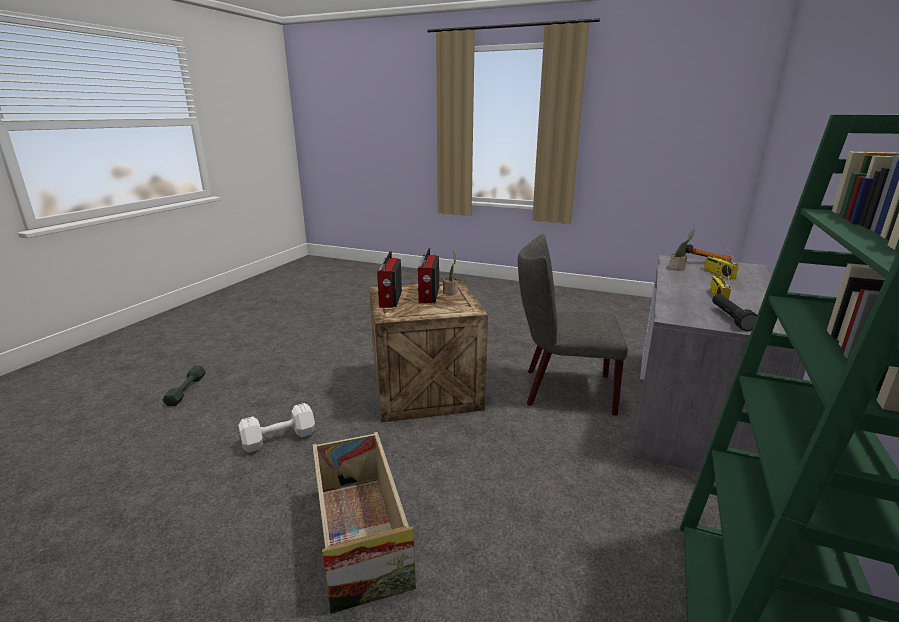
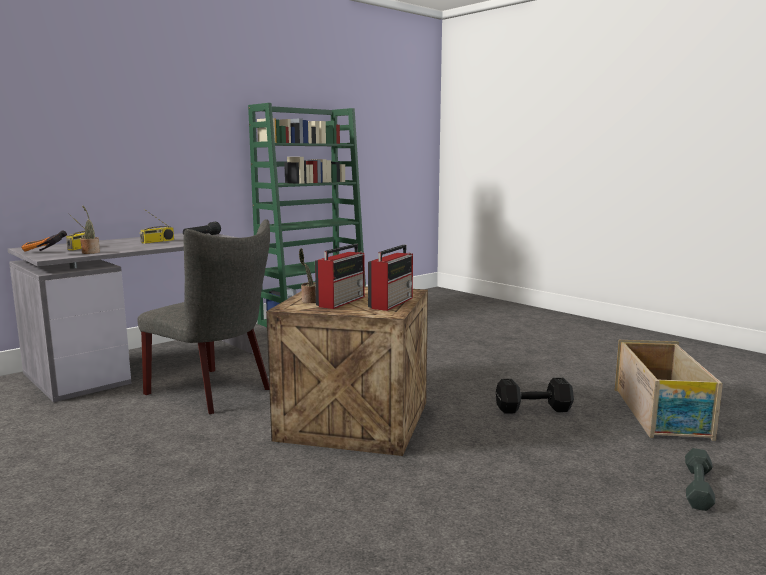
camera: 155 degrees left, 10 degrees down
white dumbbell [238,403,315,452] -> black dumbbell [496,378,574,414]
crate [313,432,416,614] -> crate moved to [615,340,723,441]

